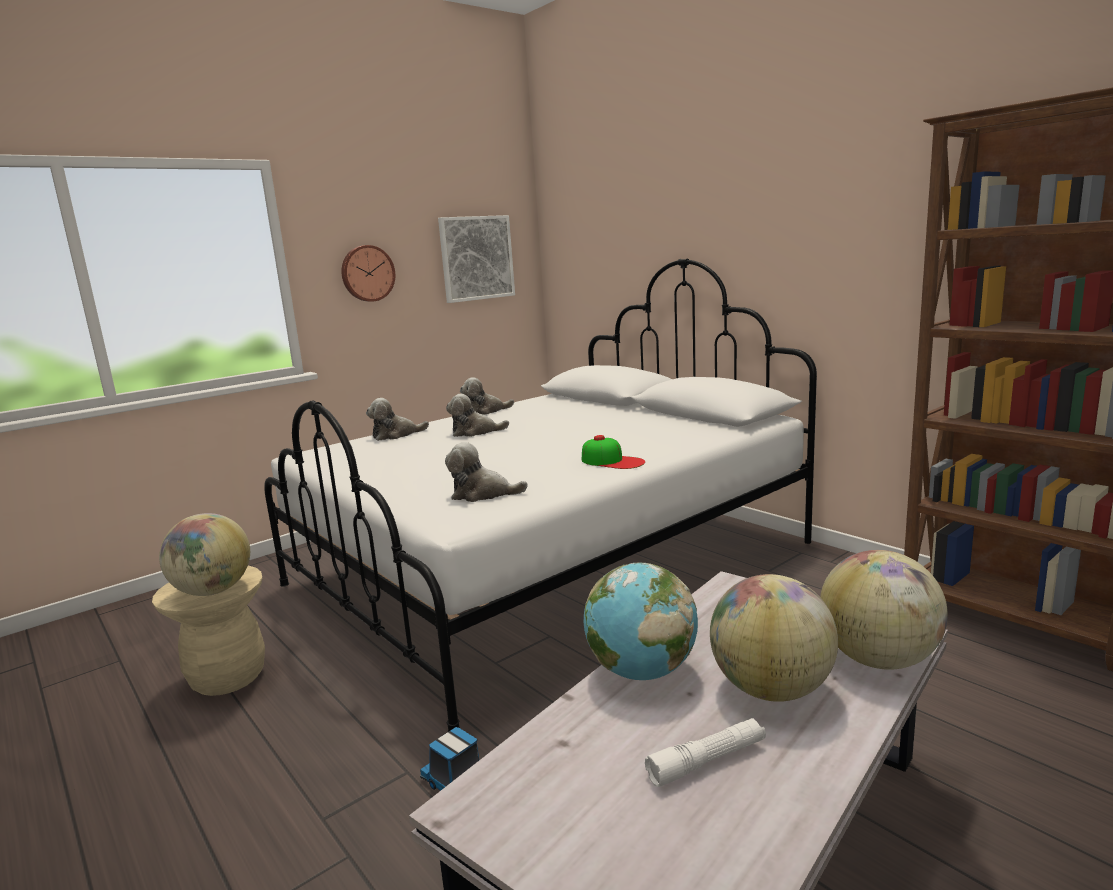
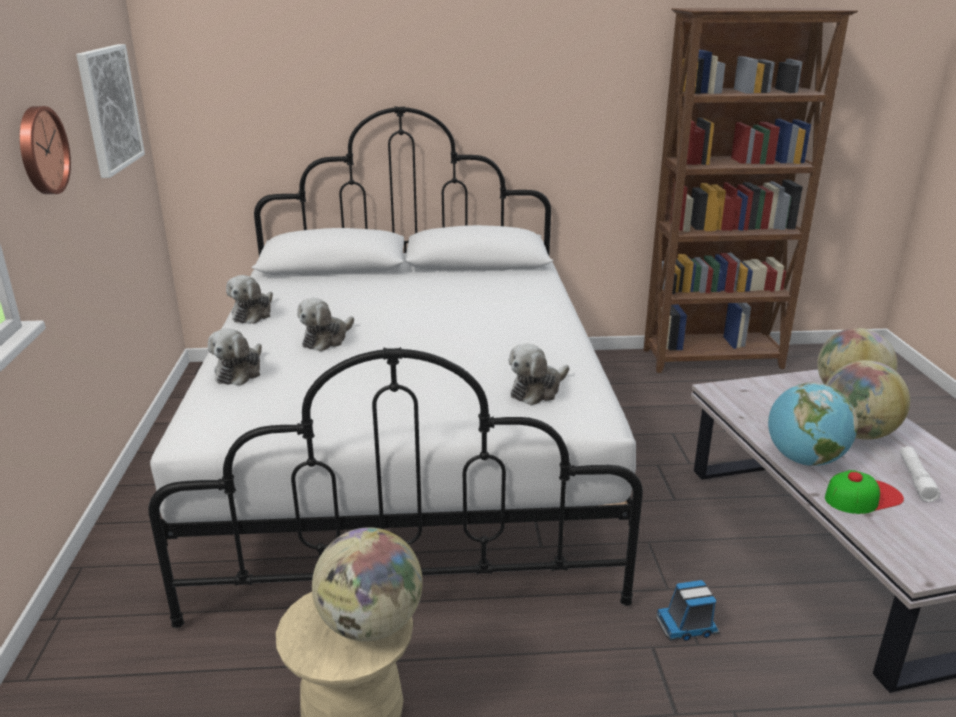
camera: 55 degrees left, 10 degrees up
cap [582,435,645,469] -> cap moved to [825,470,904,514]

